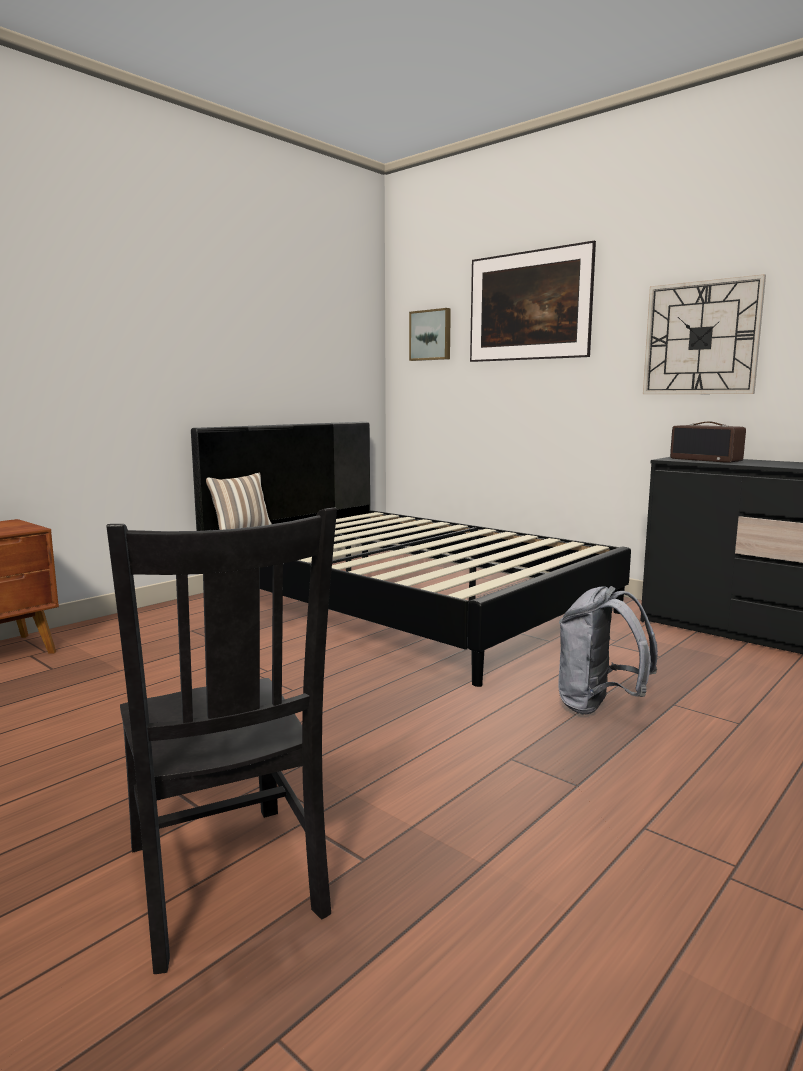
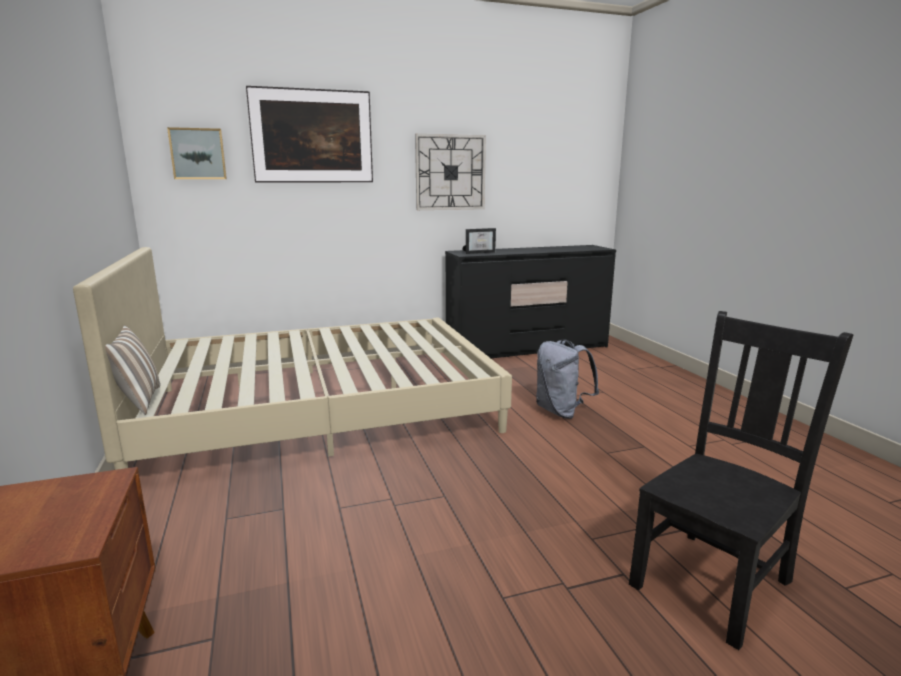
camera: 60 degrees left, 5 degrees up
black chair [106,508,337,974] -> black chair turned 45 degrees counterclockwise [629,311,853,650]
black bed [191,422,631,687] -> beige bed [73,247,512,470]
radio [670,422,746,463] -> picture frame [463,228,496,254]

